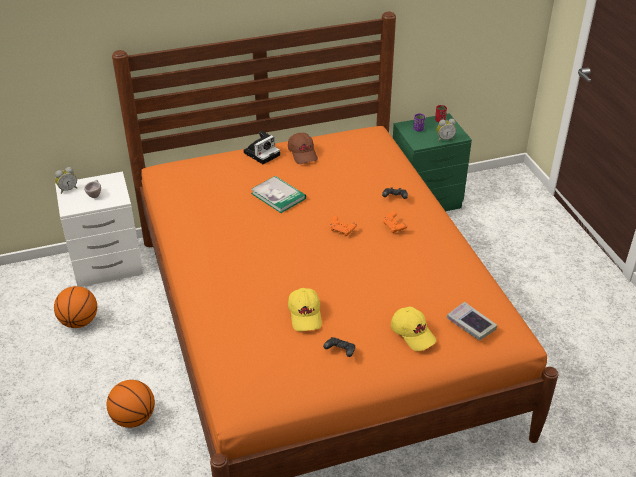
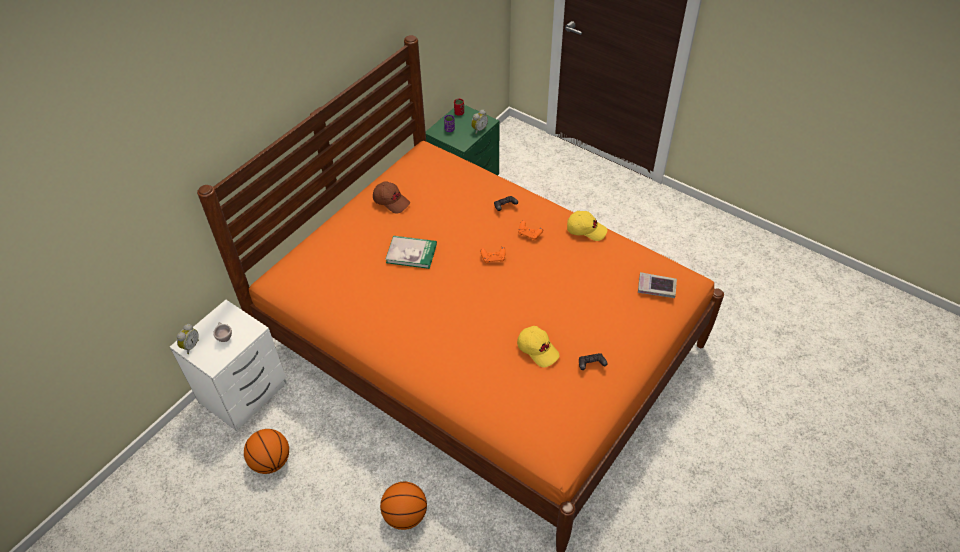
camera: 35 degrees left, 10 degrees up
camera [243,131,280,164] -> none
yellow cap [391,306,436,351] -> yellow cap moved to [567,211,607,241]

